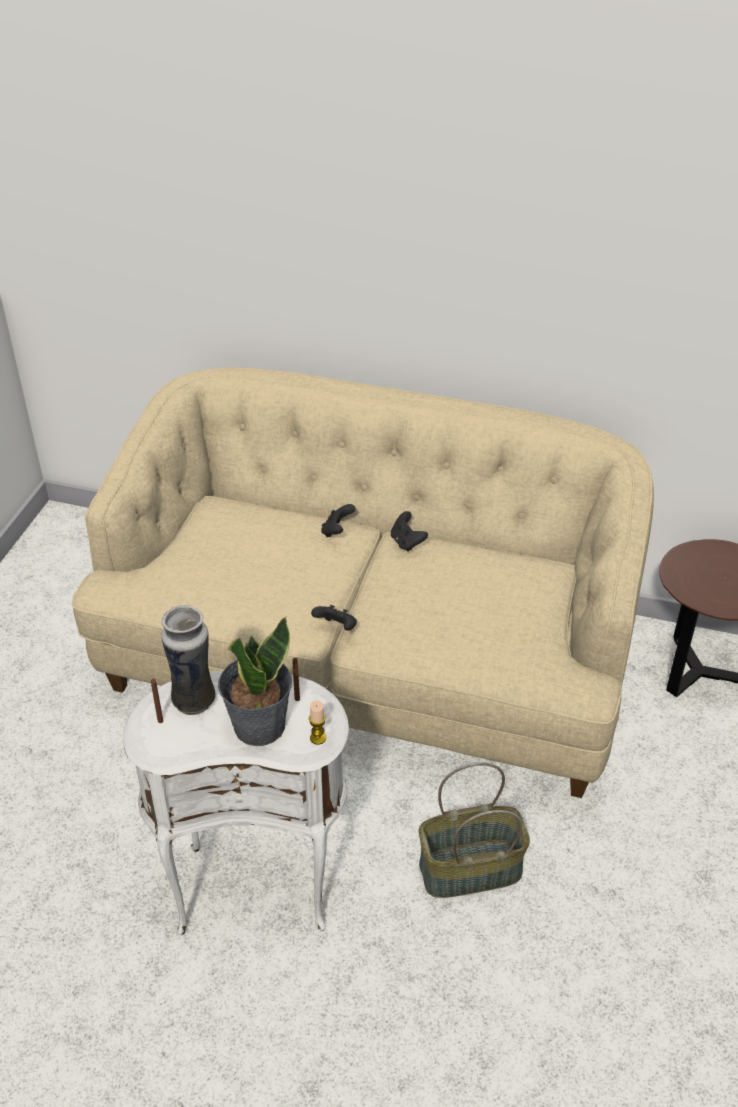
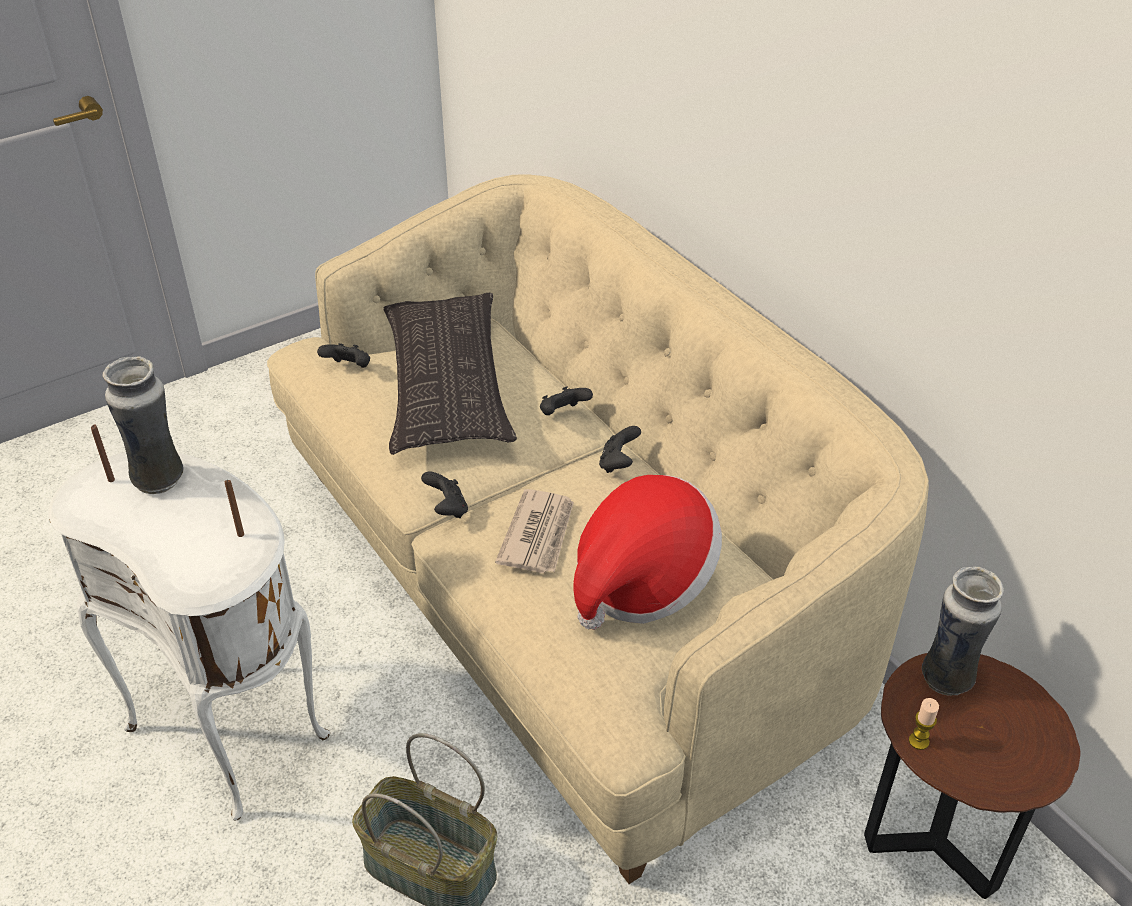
camera: 40 degrees right, 0 degrees up
potted plant [218,617,292,746] -> none
candle [309,701,326,745] -> candle moved to [909,698,939,750]
none -> black game controller [317,343,370,368]
none -> pillow [384,293,517,455]
none -> newspaper [495,489,574,574]
none -> hat [574,475,722,630]
none -> vase [922,567,1004,696]

